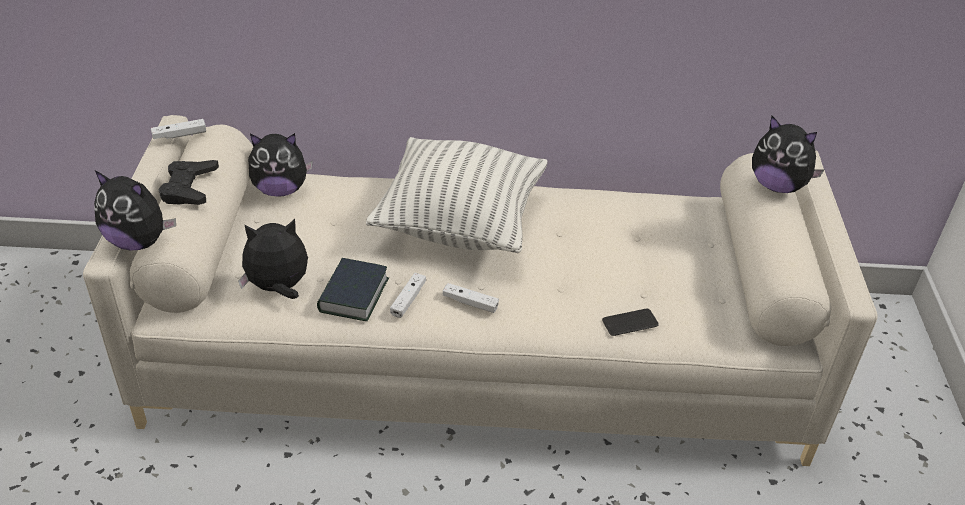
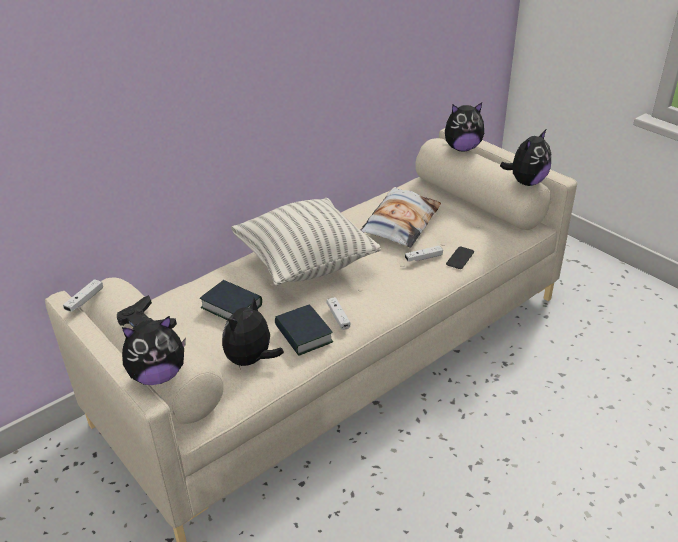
camera: 40 degrees left, 5 degrees down
plush toy [248,133,313,197] -> plush toy moved to [500,130,551,186]
white game controller [443,283,499,313] -> white game controller moved to [405,246,443,262]
none -> book [200,280,262,320]
none -> pillow [361,187,441,248]

